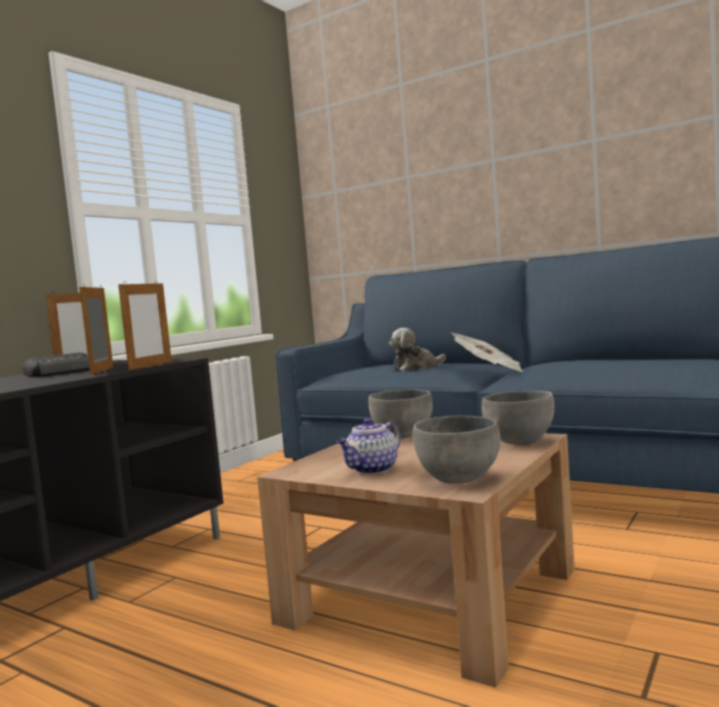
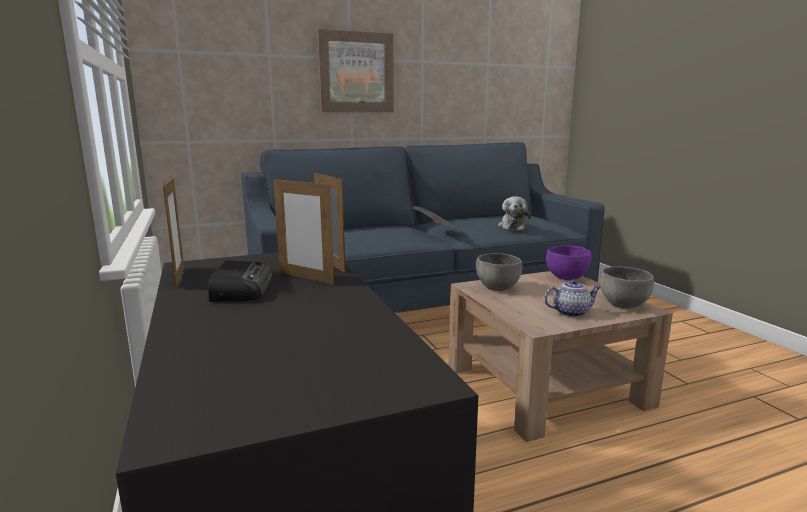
camera: 55 degrees left, 10 degrees up
teapot [337,418,401,474] -> teapot turned 90 degrees counterclockwise [544,279,601,317]
plush toy [389,328,446,371] -> plush toy moved to [498,196,531,230]
grey bowl [482,391,554,445] -> purple bowl [546,246,592,280]
none -> picture [317,29,394,112]

